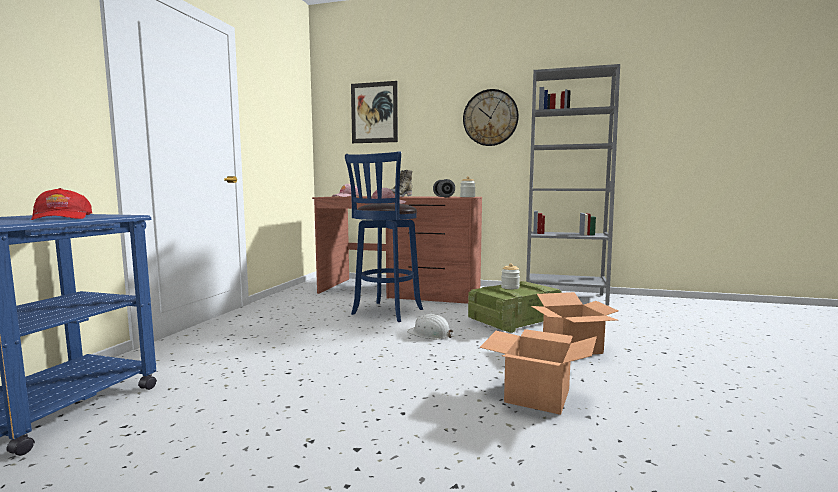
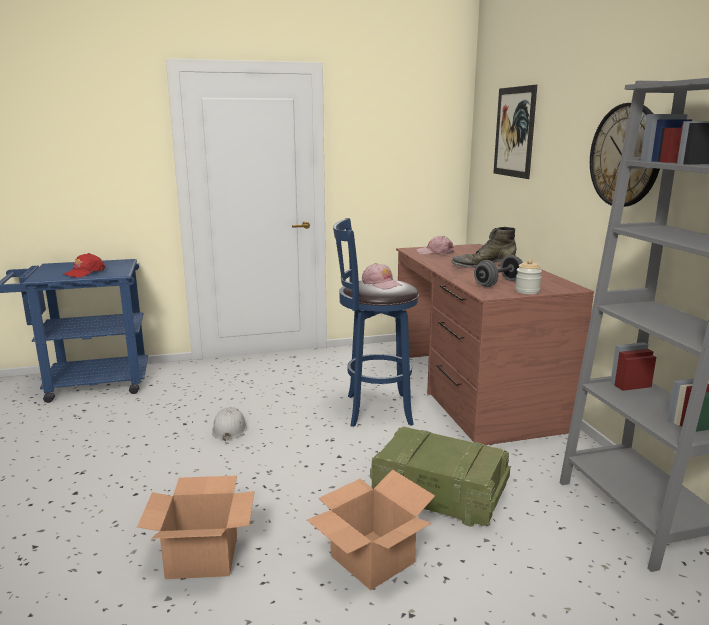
camera: 60 degrees right, 10 degrees up
white hard hat [407,314,453,339] -> white hard hat moved to [212,407,247,441]
jar [501,263,520,289] -> none

